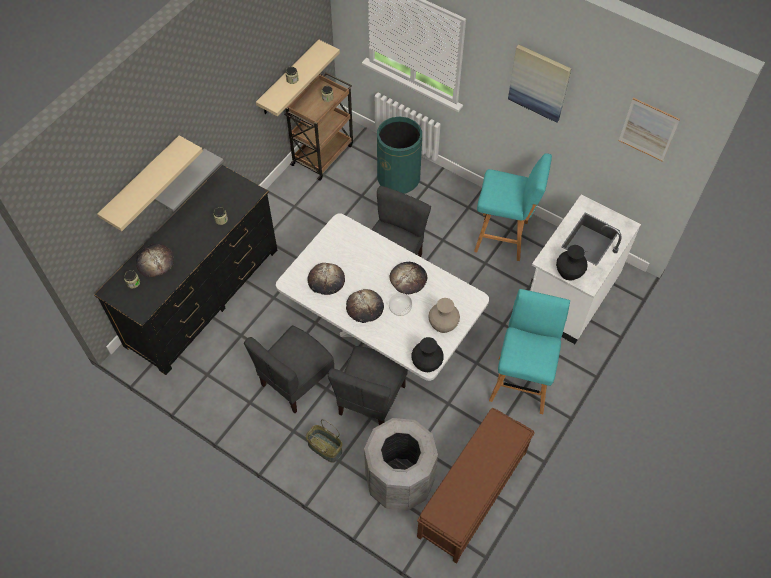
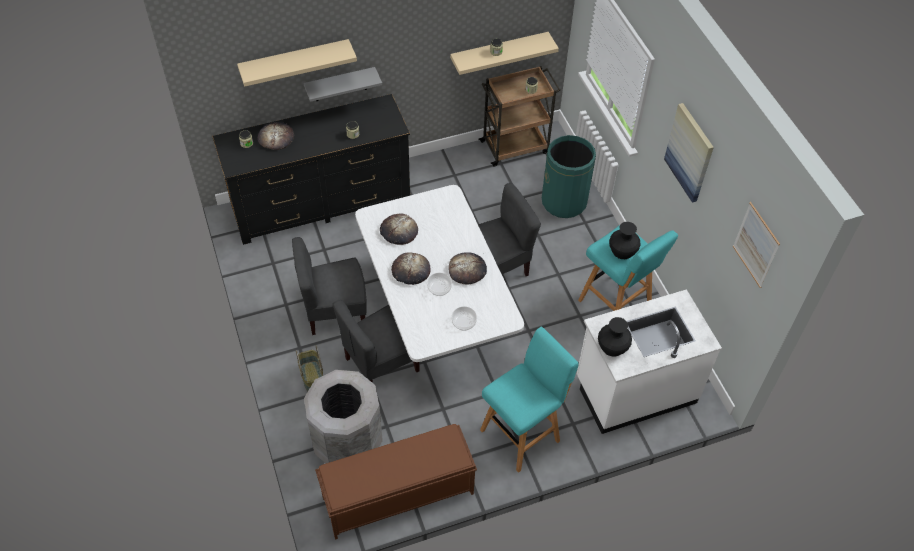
camera: 35 degrees right, 5 degrees down
black vase [411,337,444,372] -> black vase moved to [609,222,640,259]
beige vase [428,298,460,333] -> bowl [452,306,477,331]

